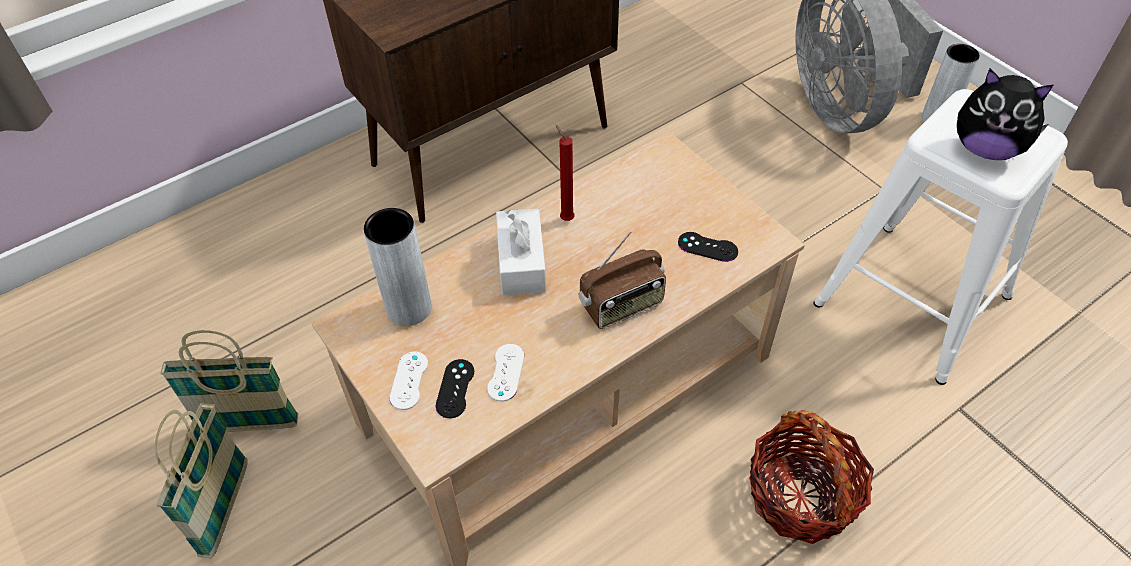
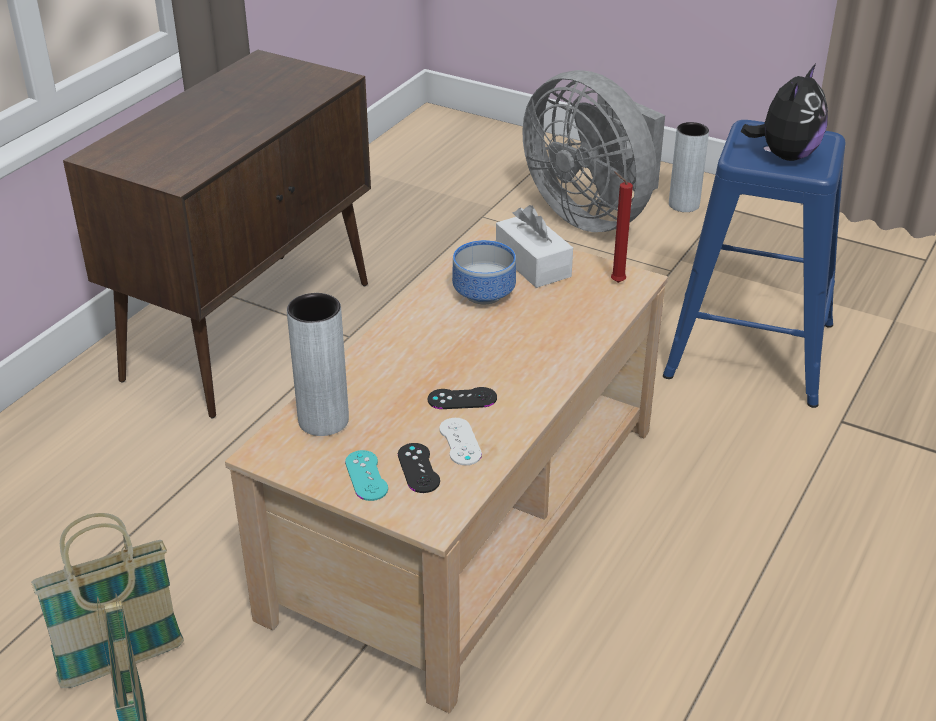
camera: 25 degrees left, 15 degrees down
white game controller [389,352,428,410] -> turquoise game controller [345,450,388,501]
white tissue box [496,208,546,295] -> white tissue box moved to [496,205,573,288]
red candle [556,125,575,221] -> red candle moved to [611,171,633,283]
radio [579,231,666,329] -> none
black game controller [678,232,738,262] -> black game controller moved to [428,387,497,409]
basket [749,410,874,544] -> none
white stool [813,89,1068,385] -> blue stool [663,120,845,408]
plush toy [957,69,1053,160] -> plush toy turned 60 degrees counterclockwise [741,64,828,161]
none -> bowl [452,240,516,304]

